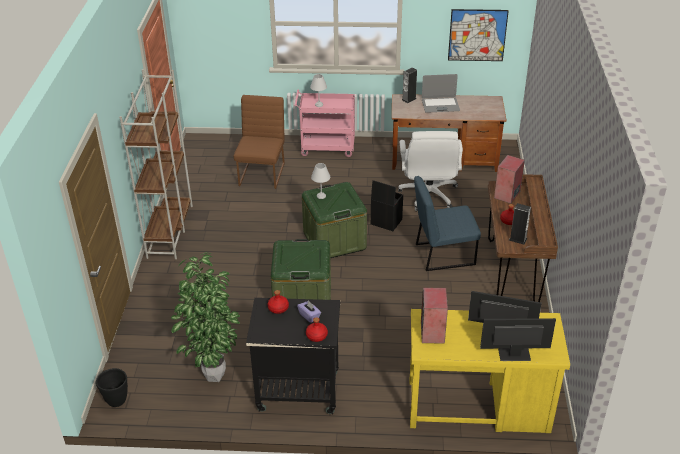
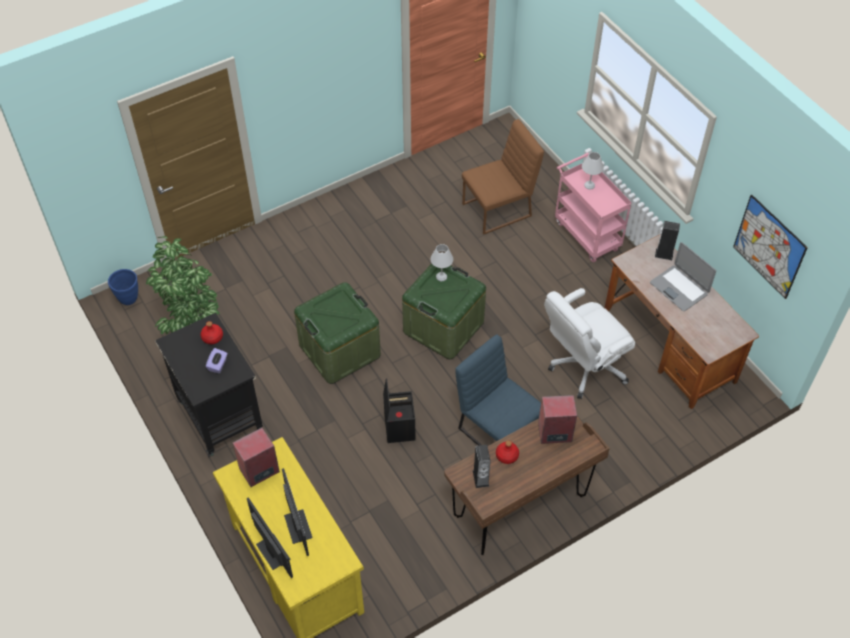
camera: 55 degrees right, 15 degrees up
black planter [96,368,128,407] -> blue planter [108,269,138,305]
brown bookcase [119,69,193,260] -> none
red bottle [306,317,328,342] -> none
black storage box [371,180,403,231] -> black storage box moved to [383,378,416,443]

